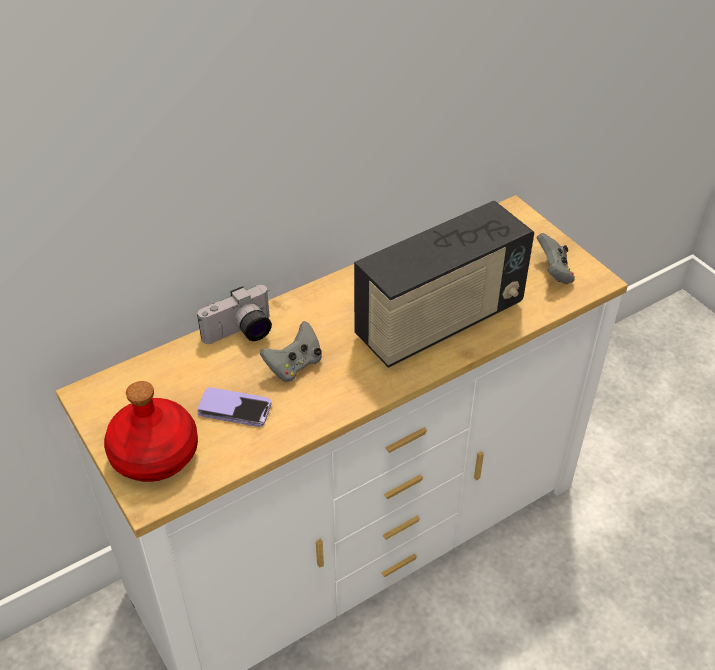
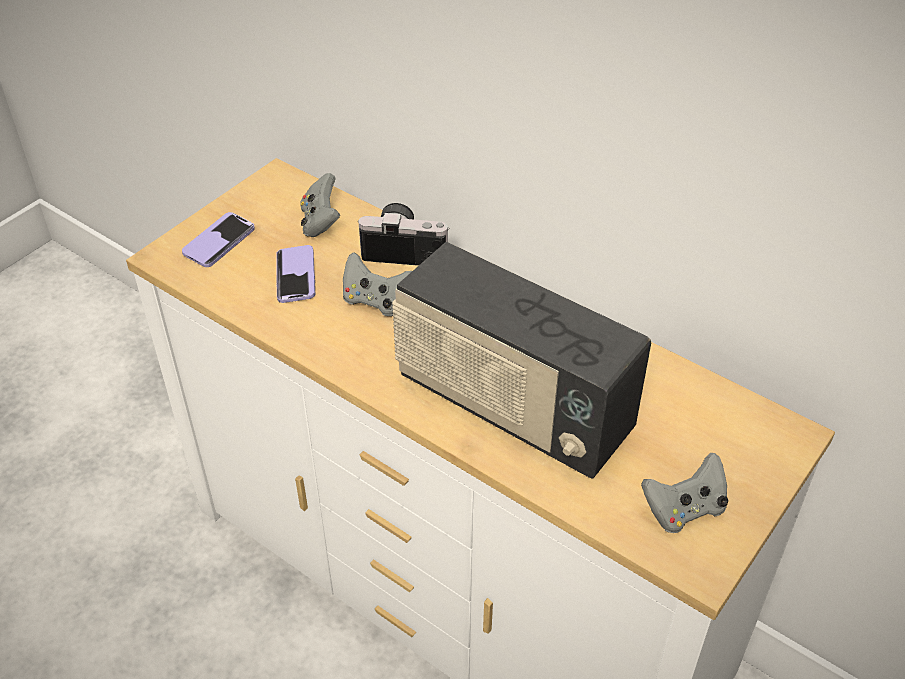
camera: 70 degrees right, 0 degrees up
red bottle [104,381,198,482] -> phone [182,212,255,267]
camera [197,285,272,344] -> camera turned 150 degrees clockwise [358,203,450,266]
none -> grey game controller [300,173,340,237]

